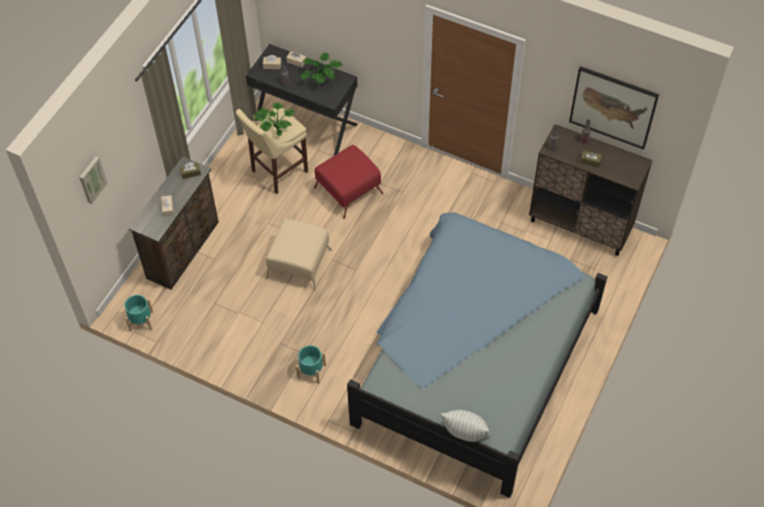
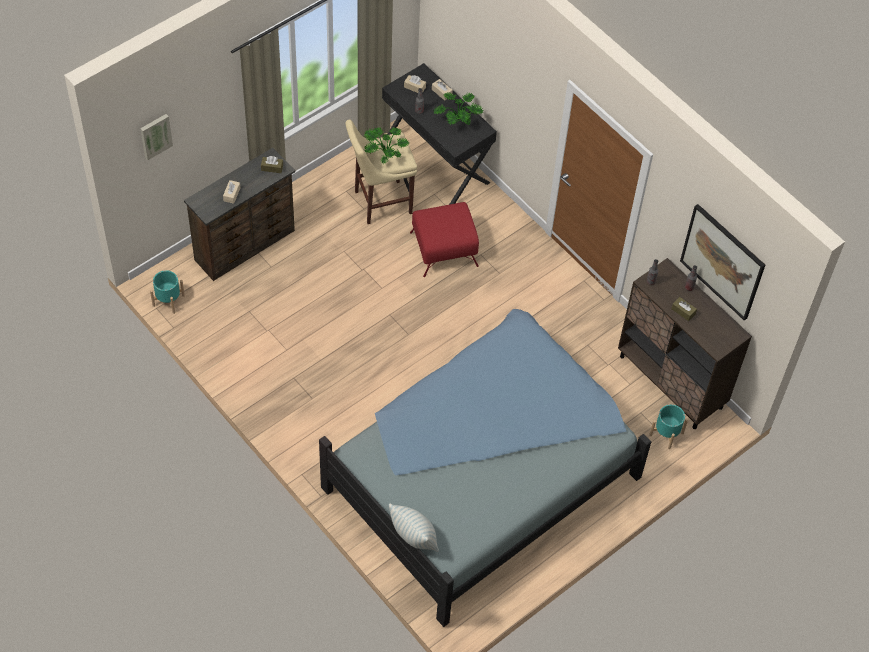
camera: 20 degrees right, 0 degrees up
beige ottoman [266,219,332,291] -> none
turquoise planter [296,345,326,384] -> turquoise planter moved to [649,404,688,449]

